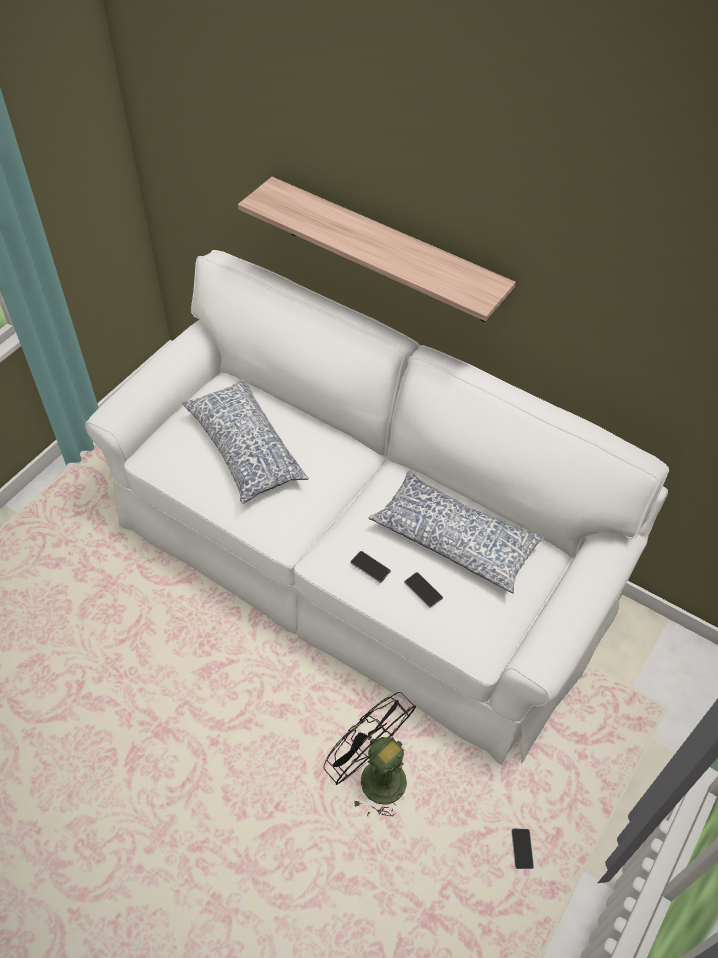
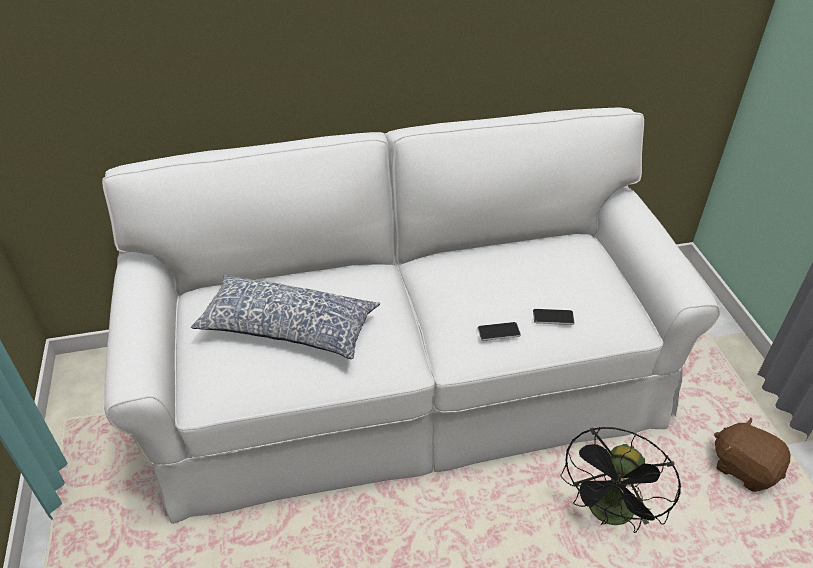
camera: 45 degrees left, 10 degrees down
shelf [238,177,516,322] -> none
black fan [323,692,416,816] -> black fan turned 60 degrees counterclockwise [560,427,681,533]
pillow [369,471,545,593] -> none
phone [511,829,534,869] -> brown plush toy [714,417,791,492]

